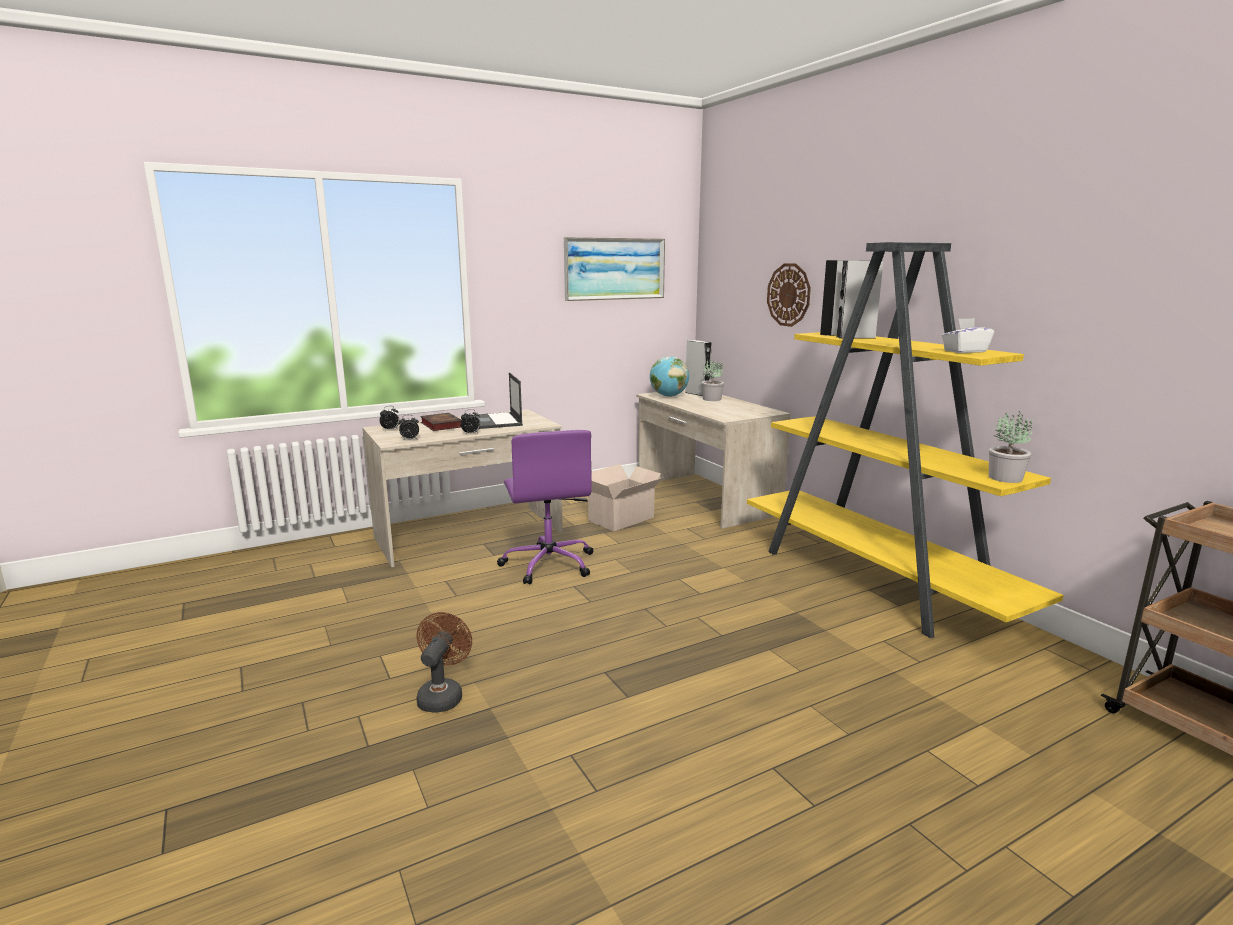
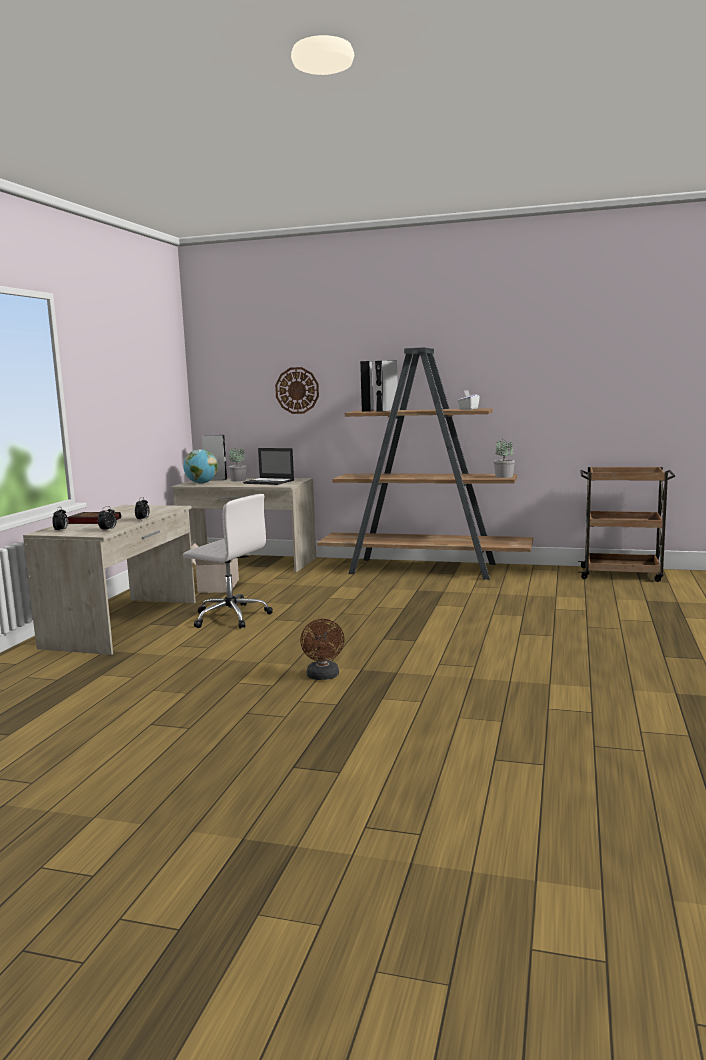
camera: 45 degrees left, 5 degrees down
brown fan [416,612,472,713] -> brown fan turned 150 degrees counterclockwise [300,619,344,680]
laptop [474,372,523,429] -> laptop moved to [243,448,294,485]
purple office chair [497,430,594,585] -> white office chair [183,494,273,629]
picture [564,237,665,301] -> none
yellow bookcase [747,242,1064,638] -> brown bookcase [317,348,533,580]

